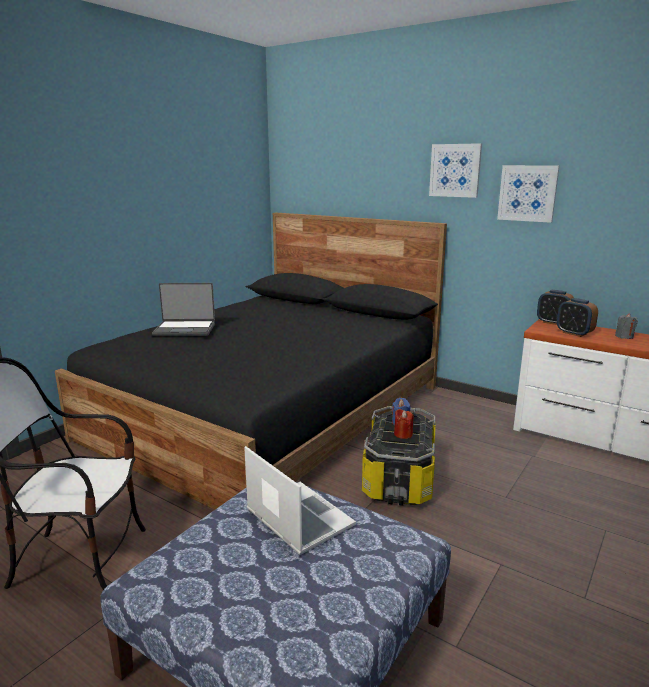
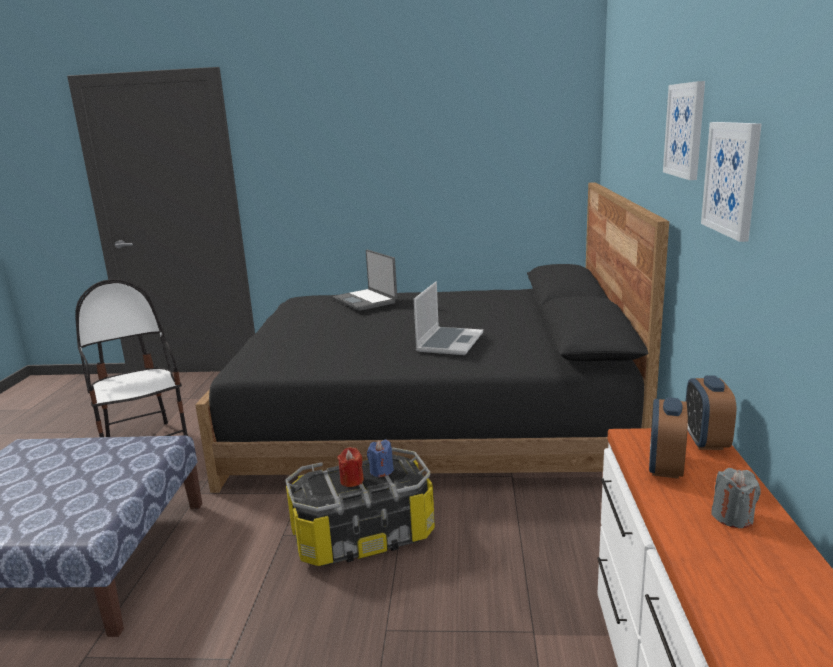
camera: 60 degrees right, 0 degrees up
laptop [244,446,356,555] -> laptop moved to [414,281,483,355]

